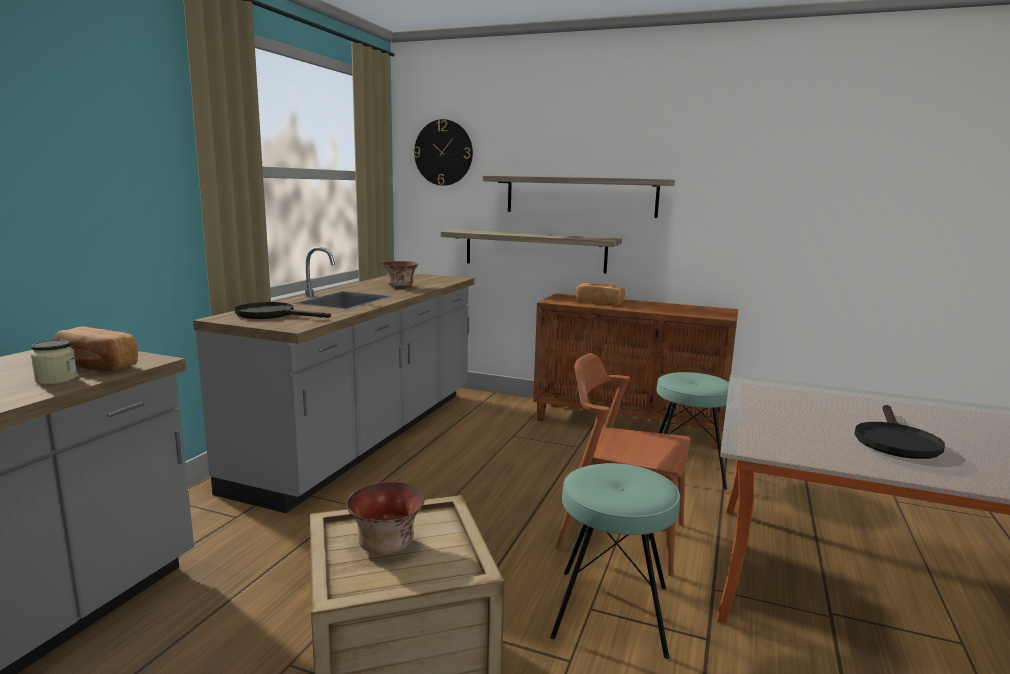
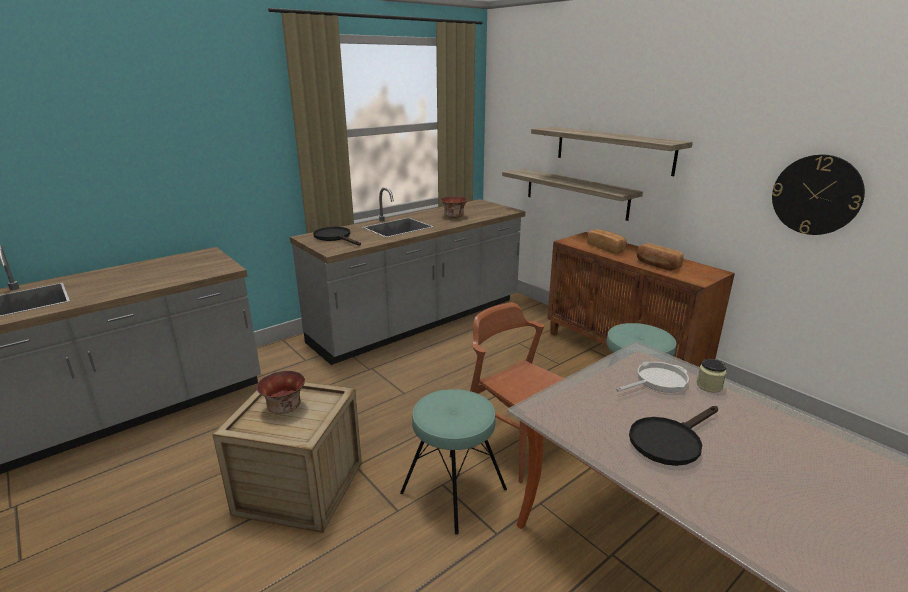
camera: 30 degrees right, 10 degrees up
jar [31,340,77,384] -> jar moved to [697,359,727,392]
bread [53,326,138,371] -> bread moved to [637,243,684,271]
wall clock [414,119,473,186] -> wall clock moved to [772,155,865,235]
none -> frying pan [616,362,689,393]

